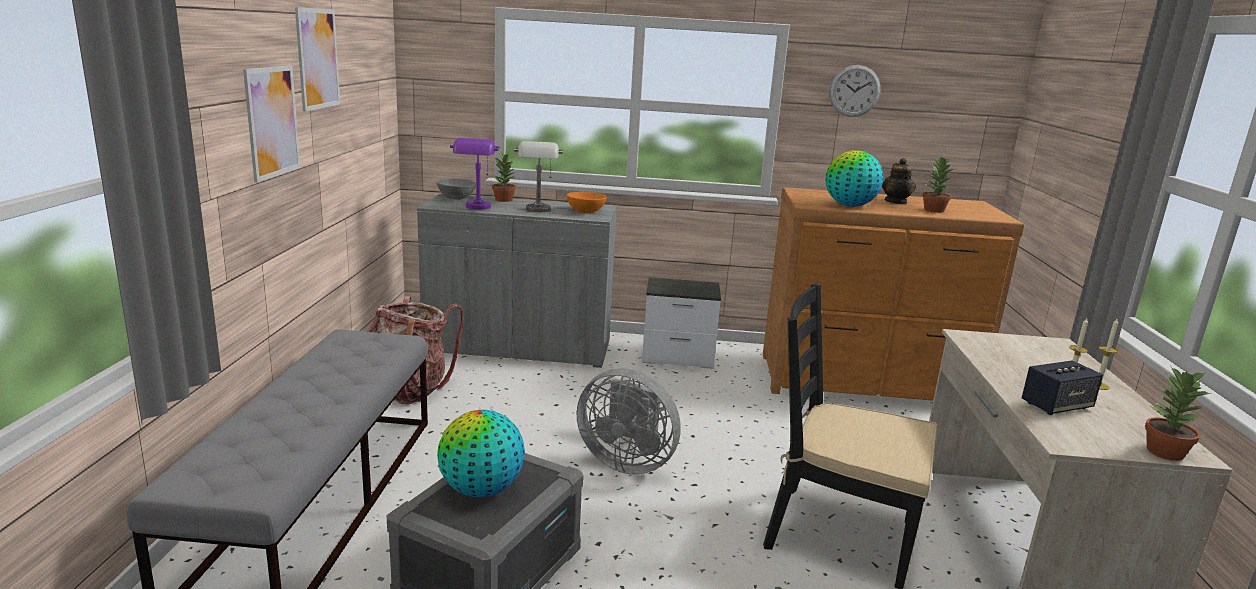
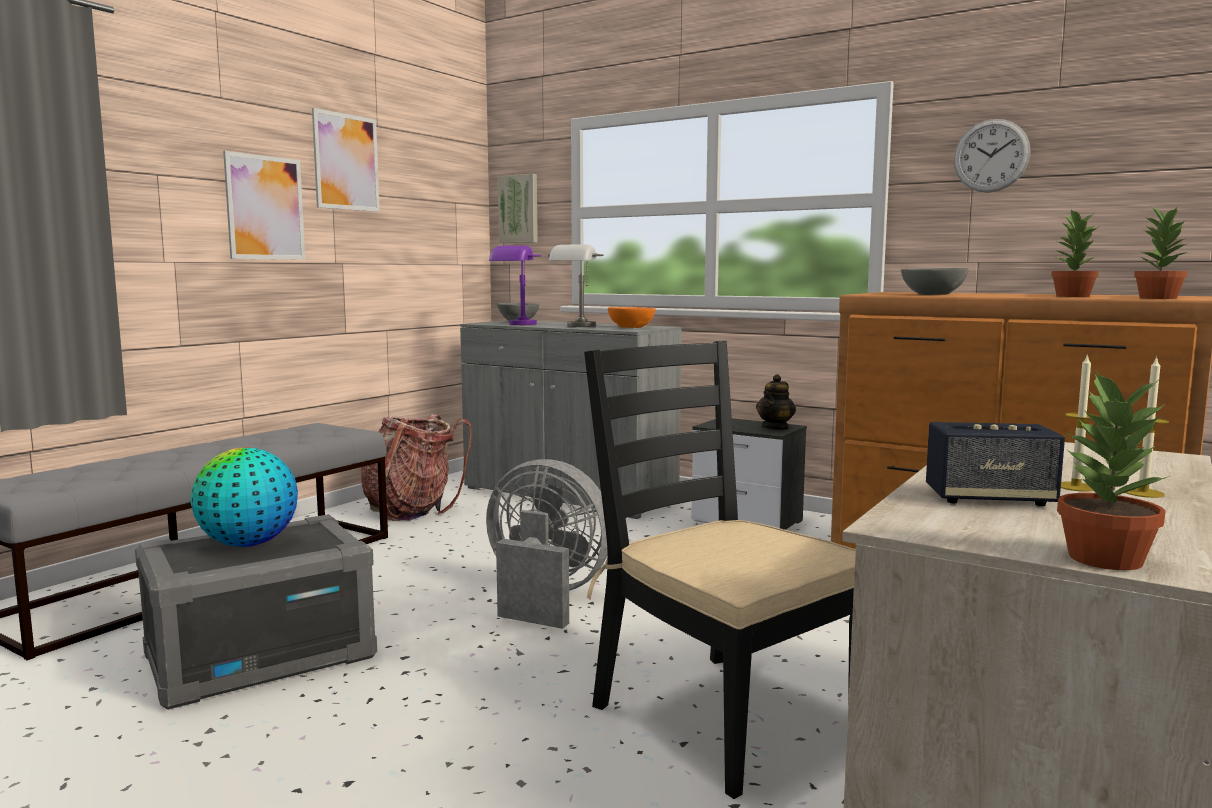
camera: 30 degrees right, 10 degrees down
potted plant [492,151,516,202] -> potted plant moved to [1134,205,1188,299]
grey fan [577,368,681,475] -> grey fan turned 150 degrees clockwise [486,459,607,629]
globe [826,150,883,207] -> grey bowl [901,268,968,295]
teapot [882,158,916,204] -> teapot moved to [756,374,796,430]
none -> picture [498,174,538,243]

